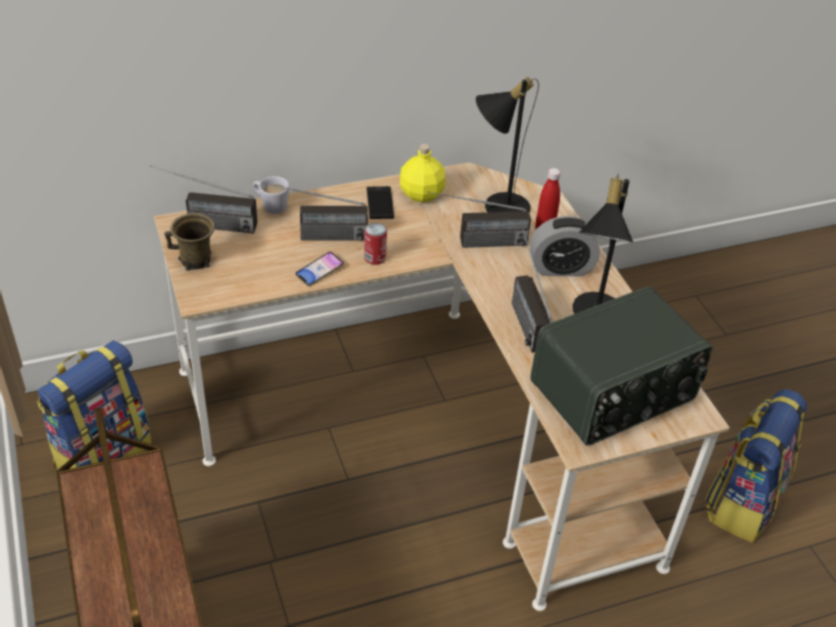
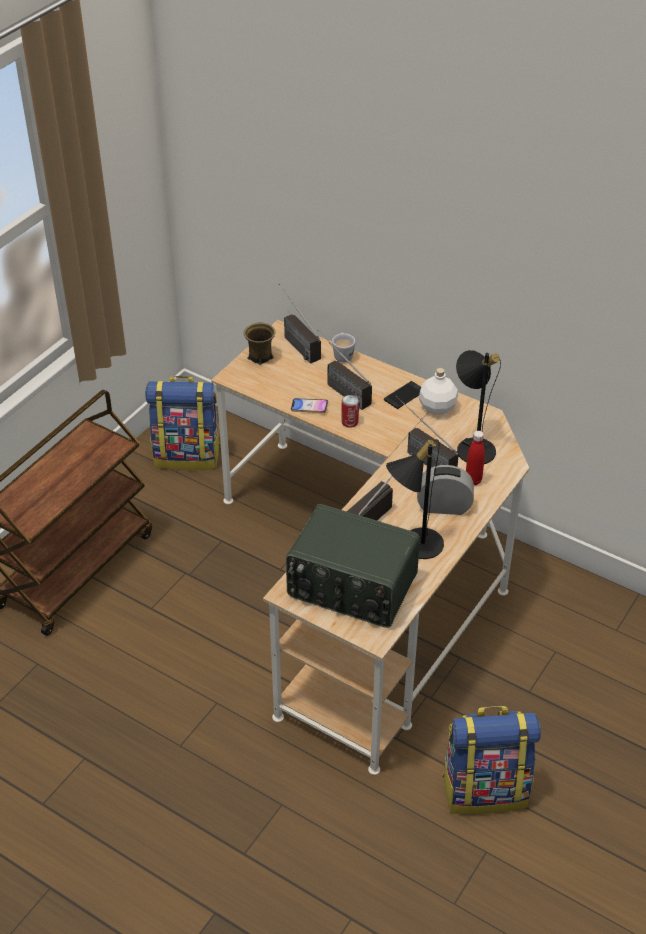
camera: 55 degrees right, 0 degrees up
yellow bottle [400,144,445,202] -> white bottle [419,368,458,415]
alarm clock [530,216,600,276] -> alarm clock turned 135 degrees clockwise [417,465,474,515]

